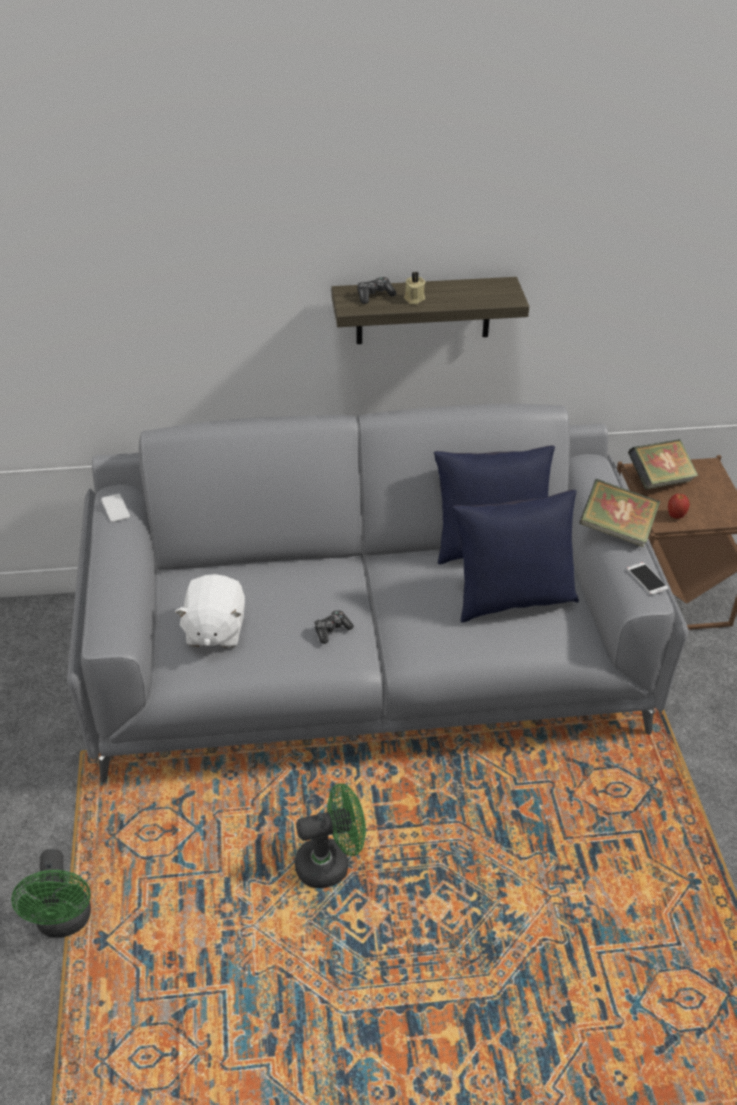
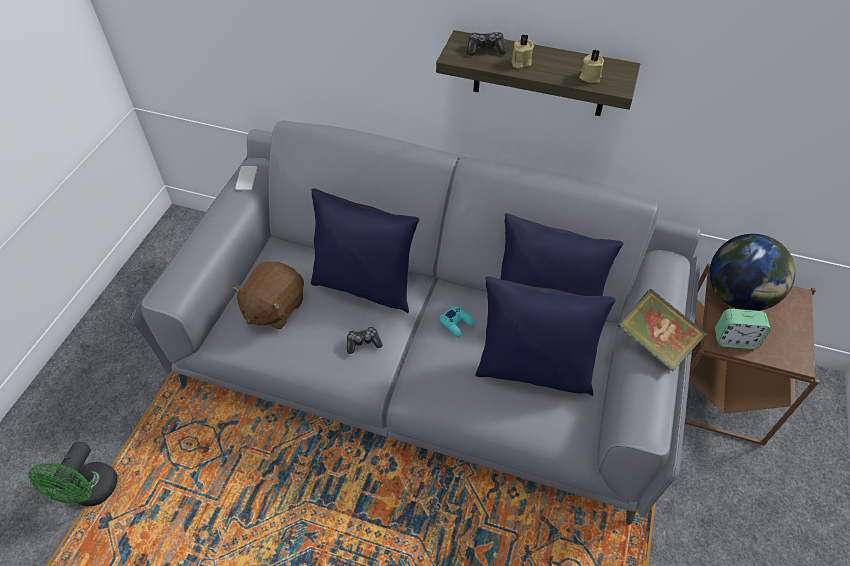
camera: 25 degrees right, 10 degrees up
white plush toy [175,574,245,648] -> brown plush toy [232,261,304,329]
green fan [295,784,366,888] -> none
phone [627,562,668,595] -> none
book [628,439,698,490] -> globe [710,234,795,311]
apple [668,494,690,519] -> alarm clock [715,309,771,349]
none -> blue pillow [311,188,420,313]
none -> turquoise game controller [440,306,475,338]
none -> beige candle [579,49,604,83]

